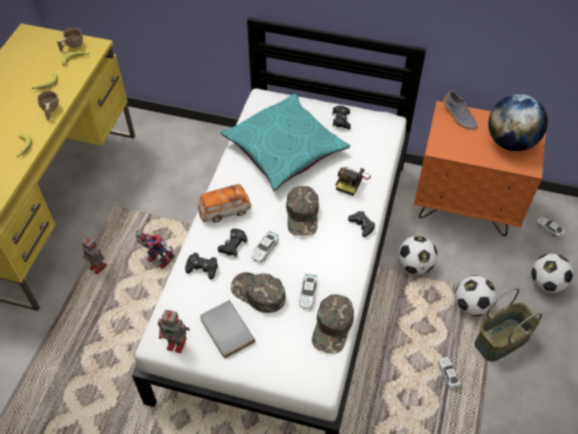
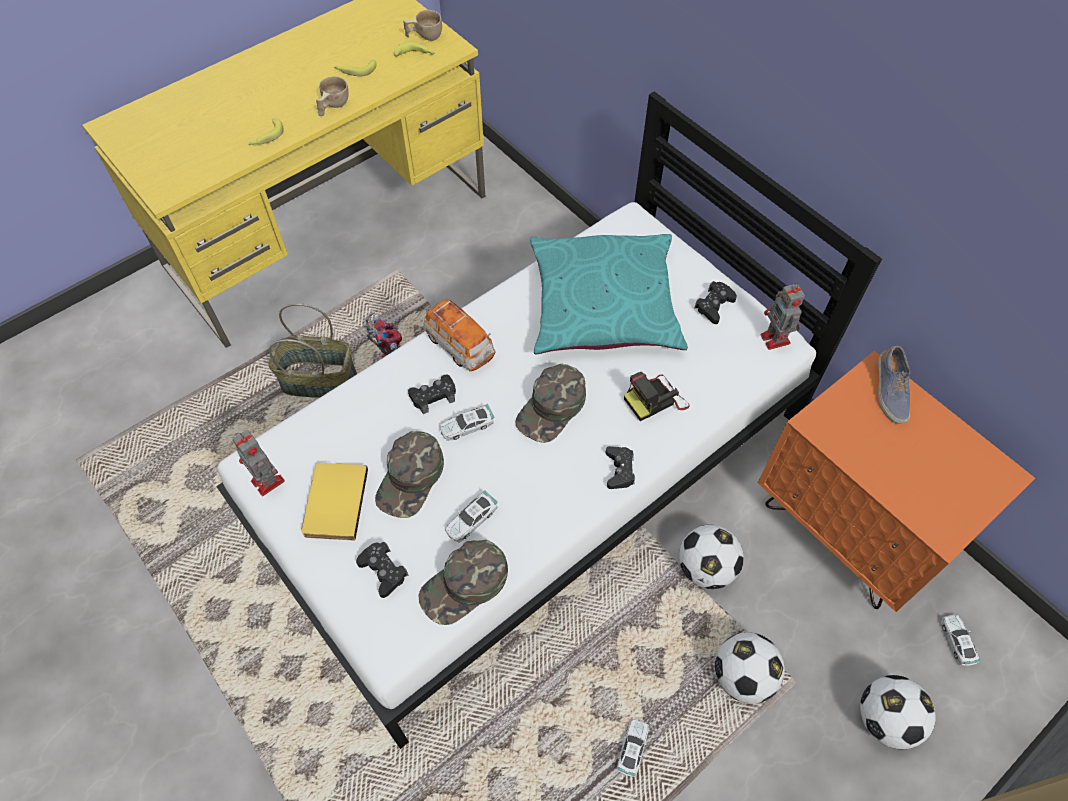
camera: 35 degrees right, 5 degrees up
toy robot [82,236,107,275] -> toy robot moved to [760,283,805,350]
black game controller [185,253,218,280] -> black game controller moved to [356,542,408,598]
toy car [198,184,251,222] -> toy car turned 150 degrees counterclockwise [423,298,496,371]
grey book [200,300,255,358] -> yellow book [301,463,368,541]
green cap [231,272,286,313] -> green cap turned 135 degrees counterclockwise [375,431,444,518]
basket [474,288,542,362] -> basket moved to [268,303,357,398]
globe [488,94,548,151] -> none

